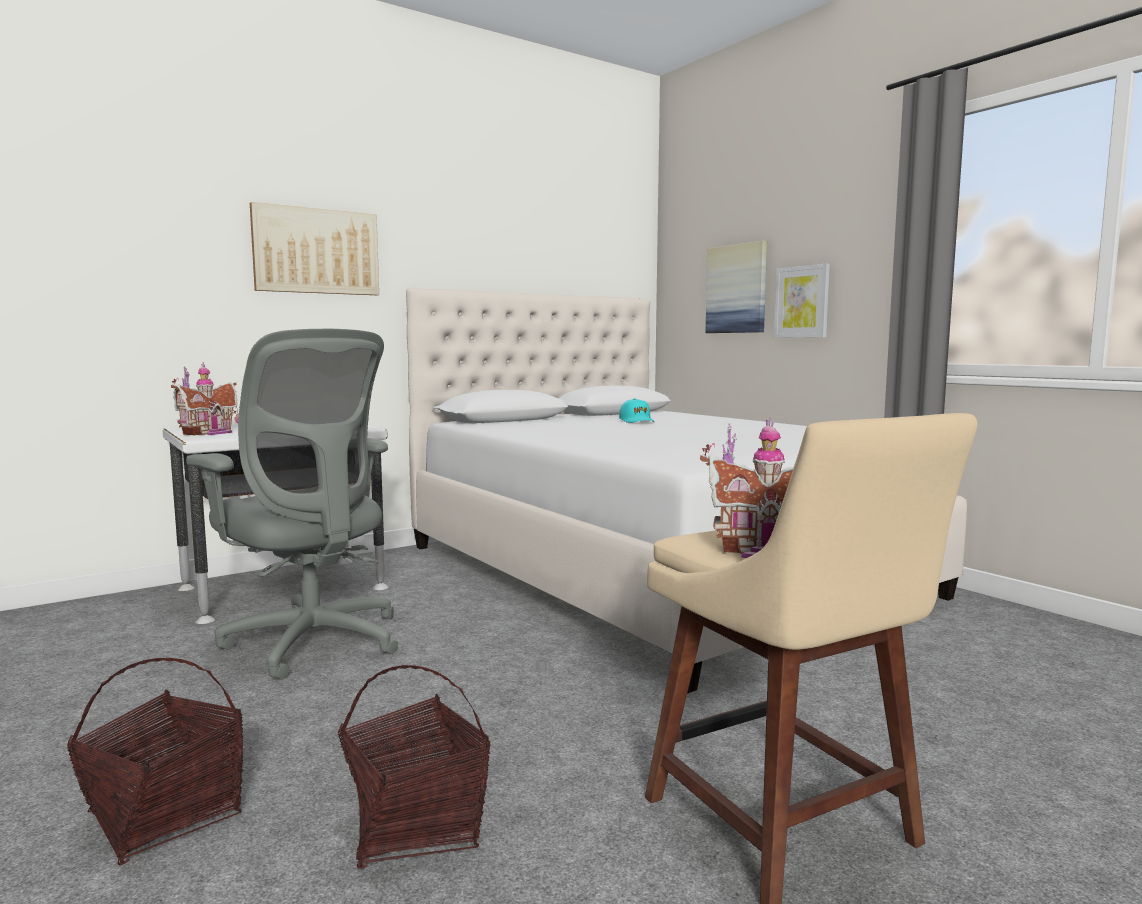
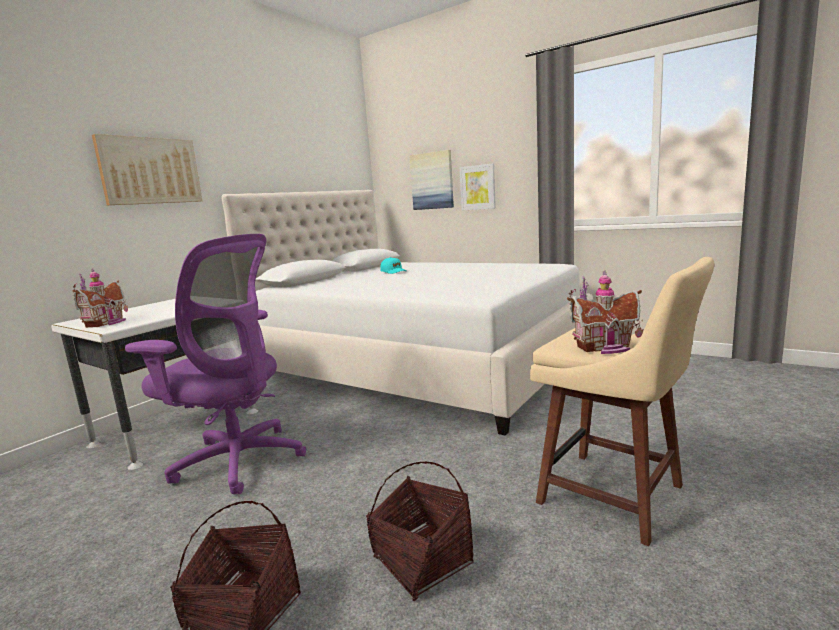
camera: 20 degrees left, 5 degrees up
grey office chair [186,329,398,680] -> purple office chair [125,234,306,494]

